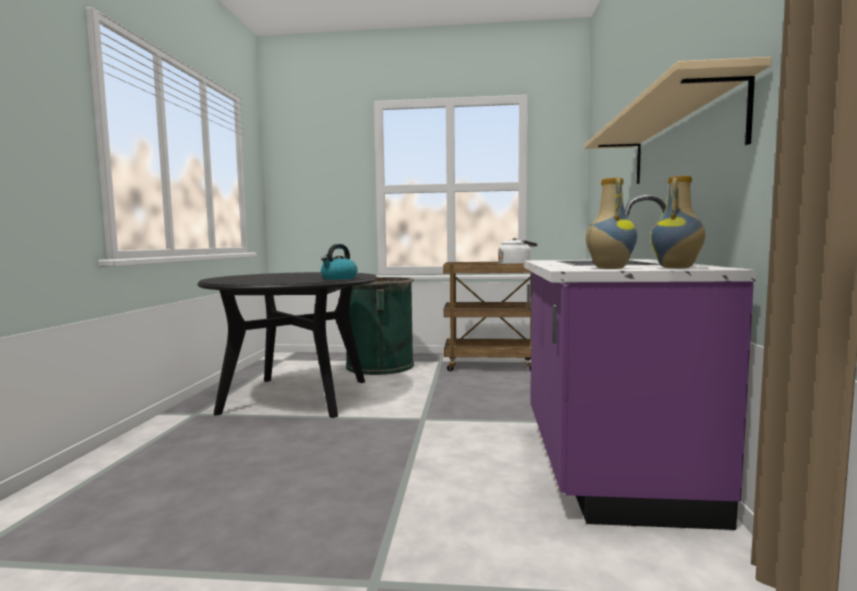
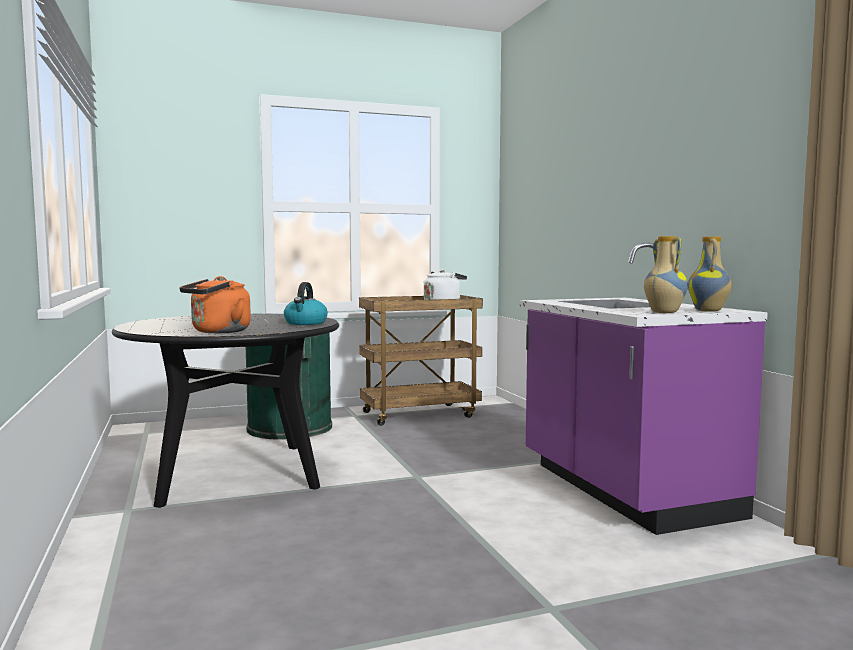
camera: 25 degrees left, 0 degrees up
beige shelf [585,57,772,184] -> none
none -> orange kettle [179,276,251,333]

